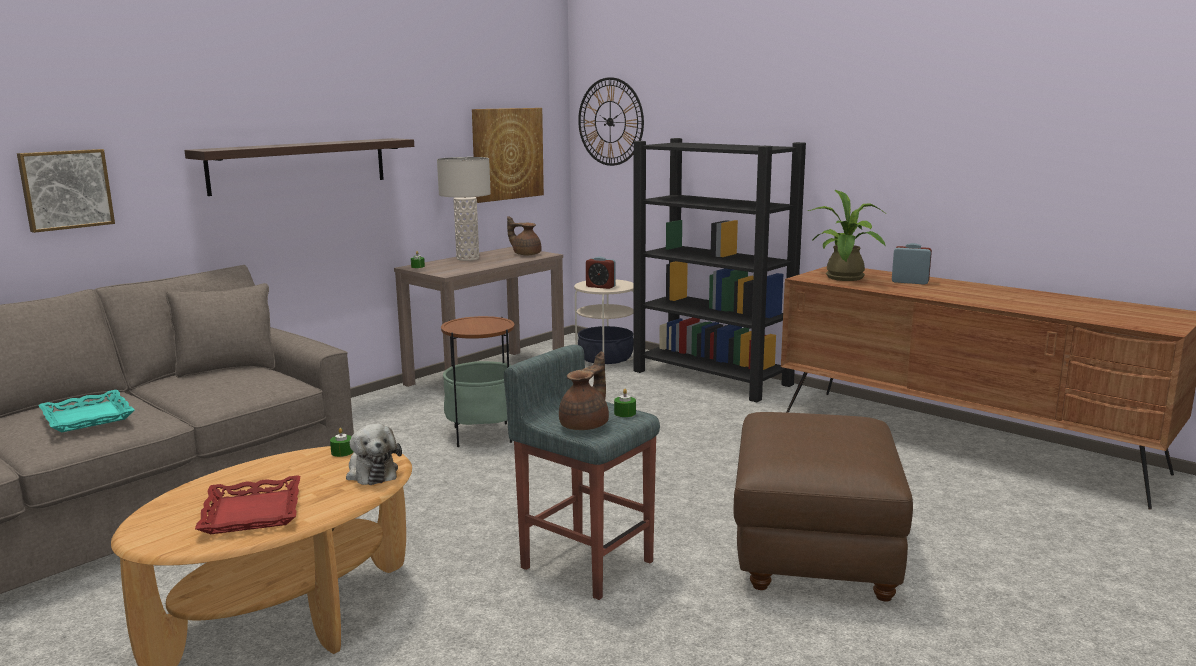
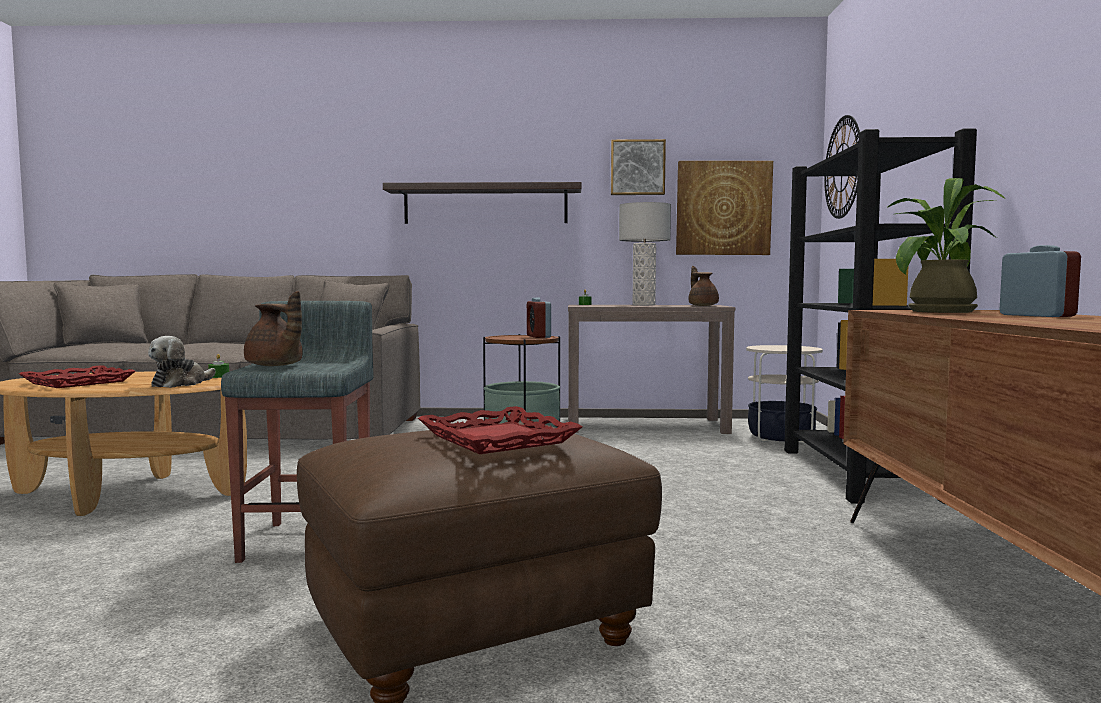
camera: 50 degrees right, 10 degrees down
picture [17,149,115,233] -> picture moved to [611,139,666,195]
turquoise tray [38,390,135,433] -> none
brown teapot [559,351,609,430] -> brown teapot turned 45 degrees clockwise [244,291,303,366]
alarm clock [586,257,616,289] -> alarm clock moved to [527,298,551,338]
green candle [614,389,636,417] -> none
none -> red tray [418,406,582,454]

